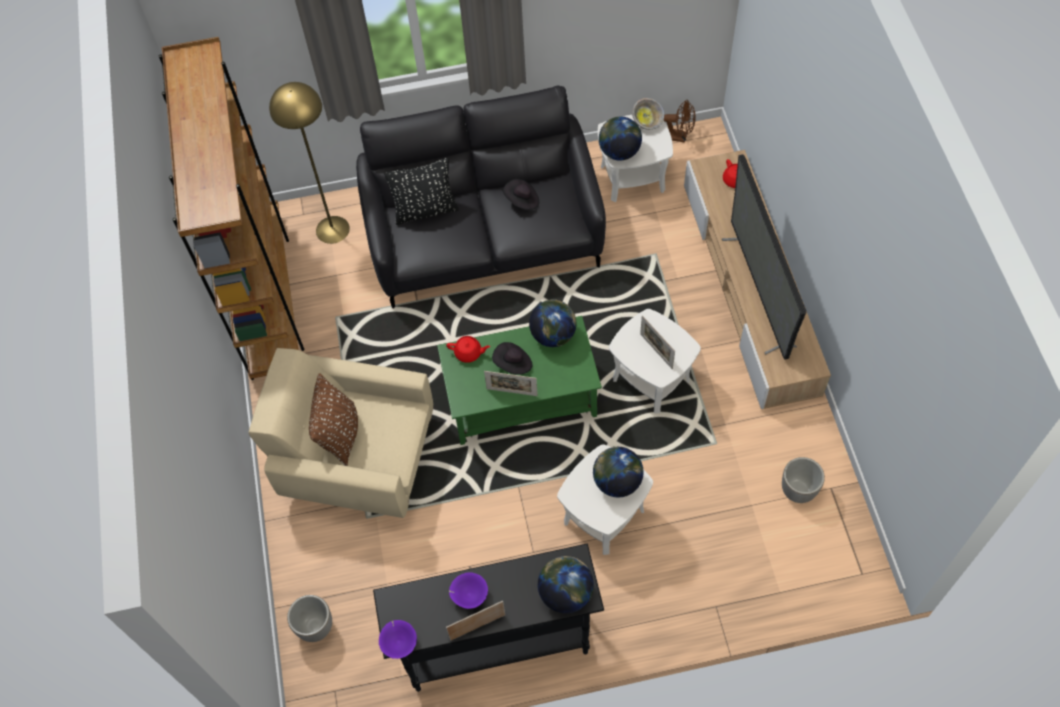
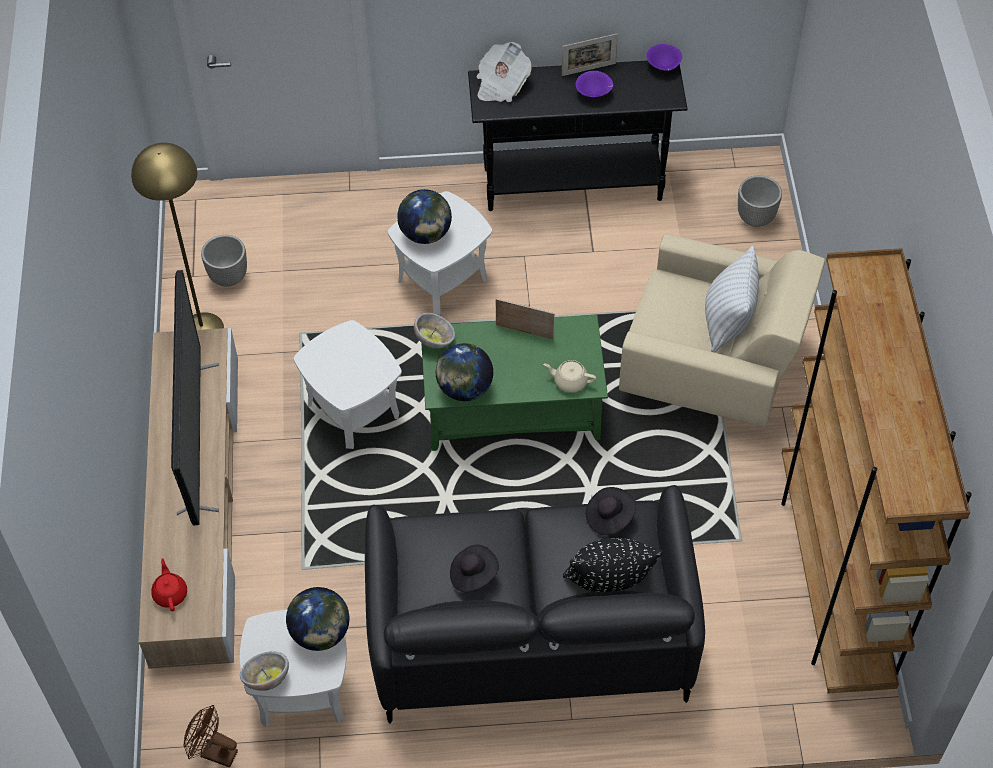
camera: 175 degrees left, 5 degrees down
yellow floor lamp [269,82,350,244] -> yellow floor lamp moved to [131,143,224,330]
brown pillow [309,373,358,466] -> white pillow [705,246,759,352]
red teapot [447,336,490,363] -> beige teapot [543,360,596,393]
black hat [492,342,533,375] -> black hat moved to [585,487,637,535]
globe [538,556,594,613] -> newspaper [477,42,532,102]
picture frame [640,315,675,369] -> none
none -> bowl [414,313,455,349]

